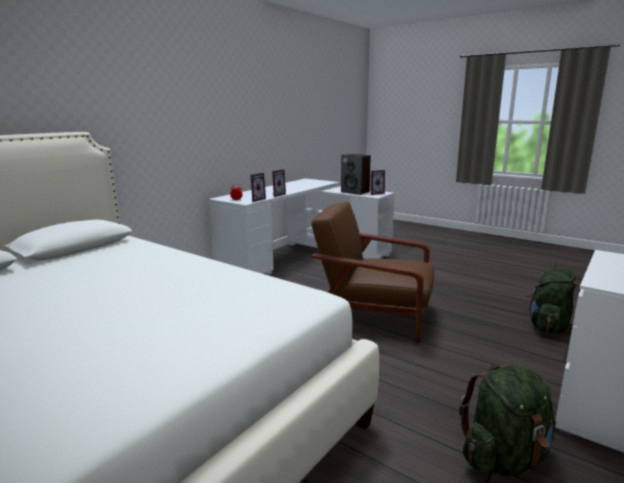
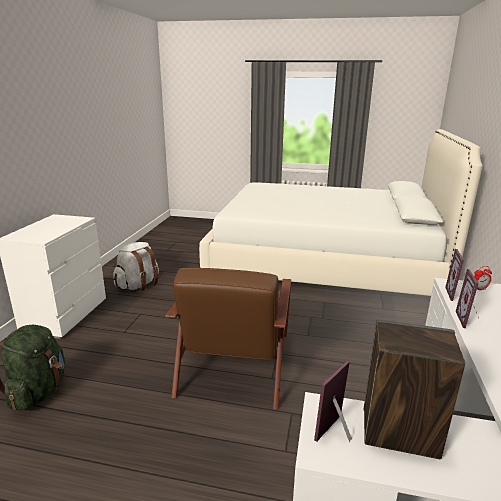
camera: 155 degrees right, 5 degrees up
brown armchair [311,202,434,343] -> brown armchair turned 105 degrees clockwise [165,268,291,410]
green backpack [459,365,556,476] -> white backpack [113,242,159,292]

